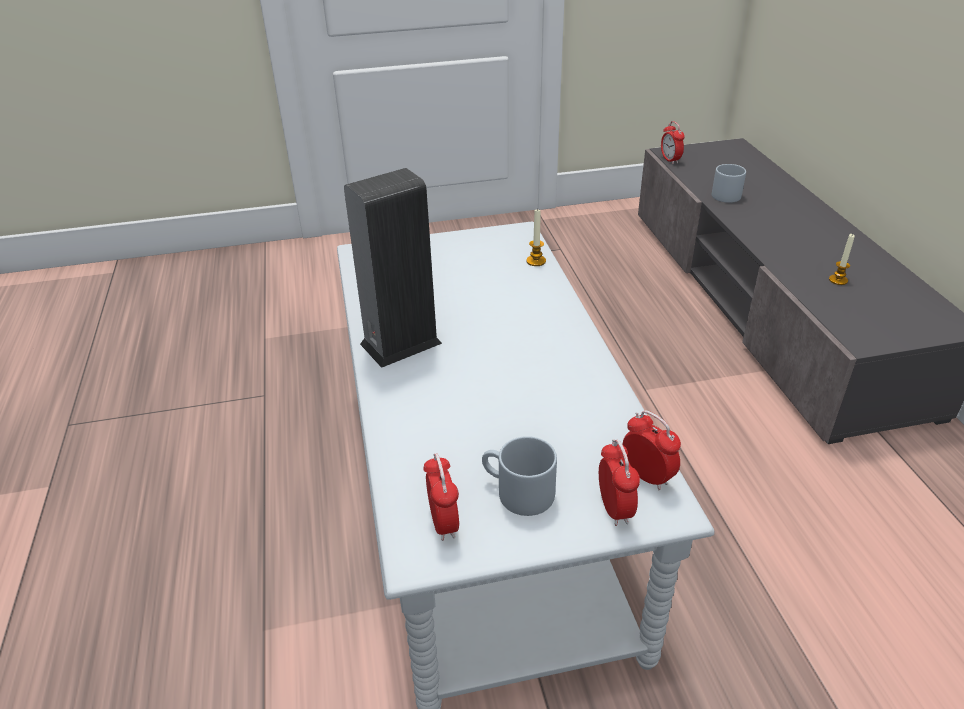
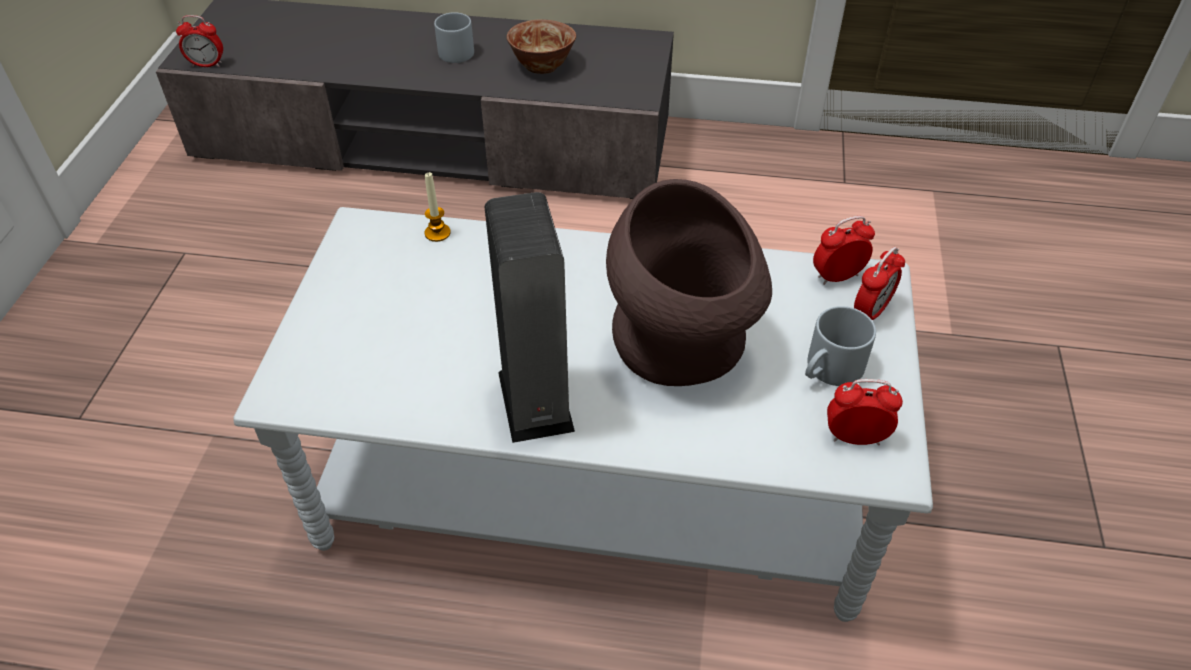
camera: 70 degrees left, 10 degrees up
alarm clock [599,439,640,526] -> alarm clock turned 120 degrees clockwise [854,247,905,320]
grey mug [712,164,746,203] -> grey mug moved to [434,12,474,63]
candle [829,233,855,285] -> bowl [507,19,576,74]
none -> brown vase [606,179,772,386]

